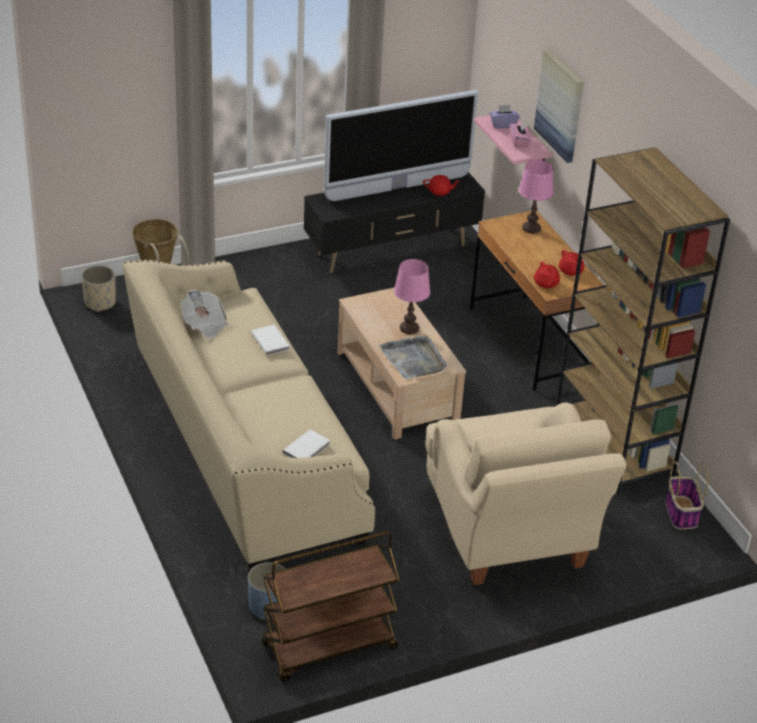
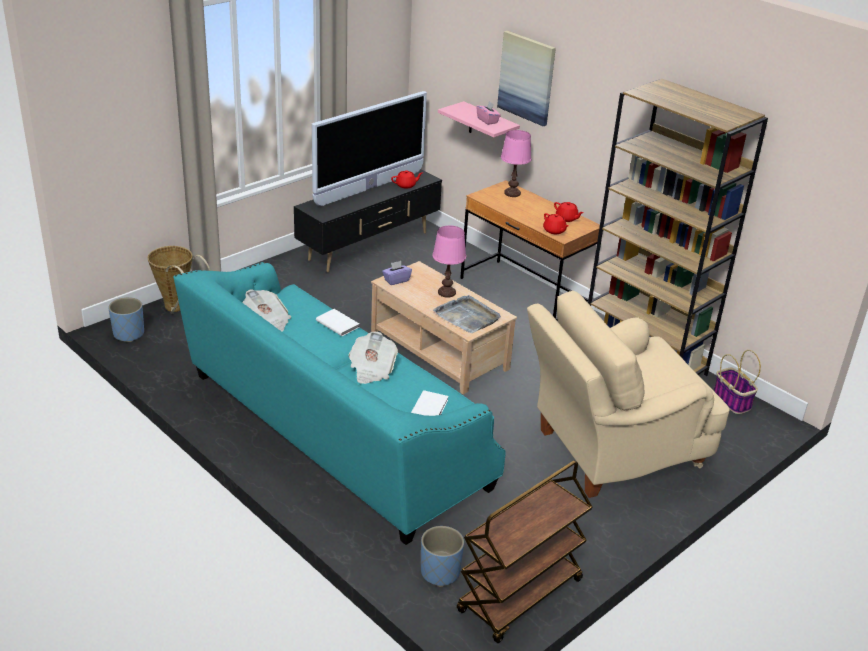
camera: 20 degrees left, 5 degrees down
beige planter [81,265,116,312] -> blue planter [108,297,144,342]
beige sofa [122,260,375,571] -> turquoise sofa [173,262,506,545]
beige armchair [425,402,626,585] -> beige armchair turned 105 degrees clockwise [527,291,730,498]
purple tissue box [490,105,520,128] -> purple tissue box moved to [382,261,412,285]
none -> newspaper [349,331,398,384]

